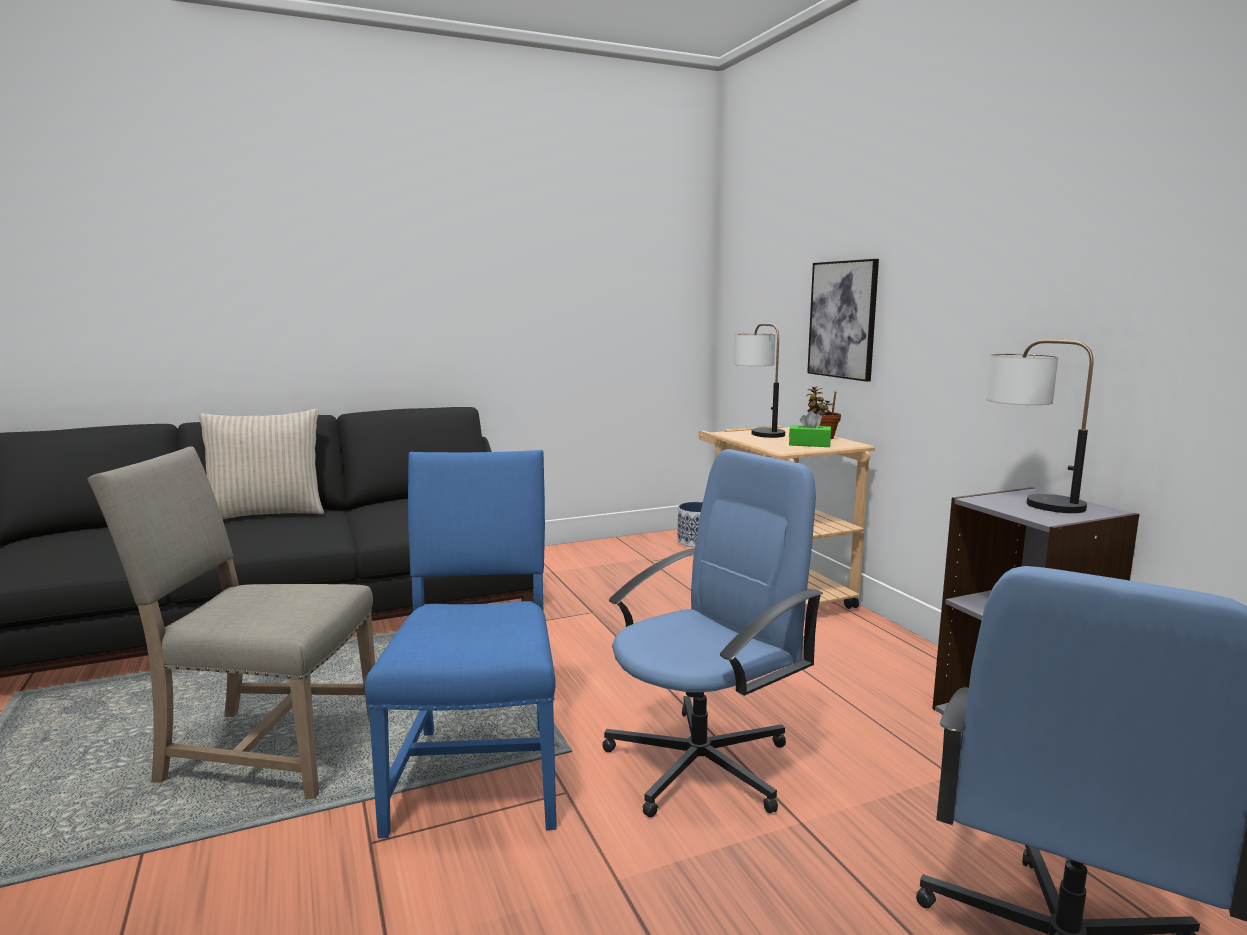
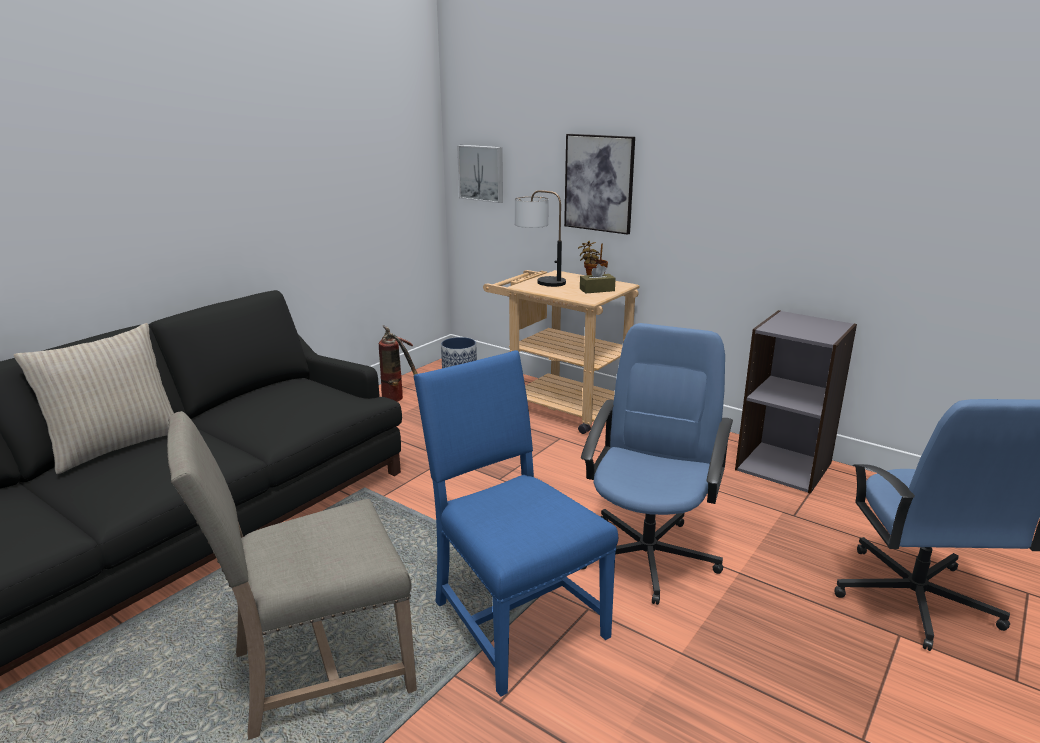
camera: 30 degrees left, 10 degrees up
green tissue box [789,411,831,447] -> brown tissue box [580,264,616,294]
table lamp [986,340,1094,513] -> none
none -> fire extinguisher [379,325,418,402]
none -> picture [457,145,503,203]

